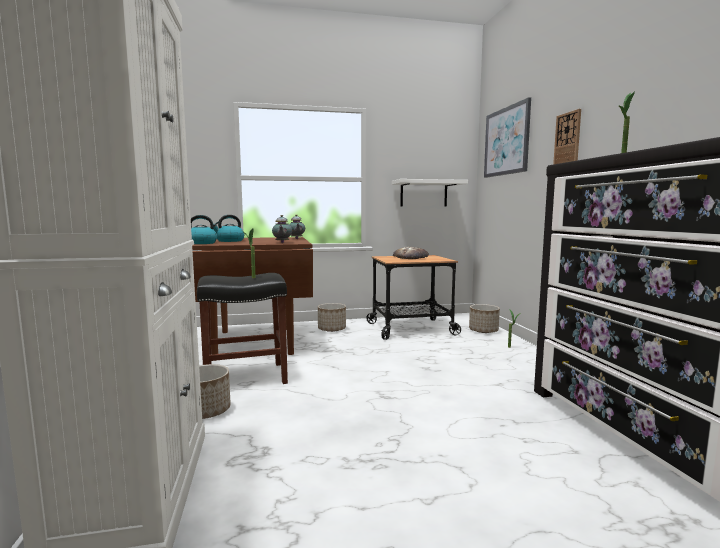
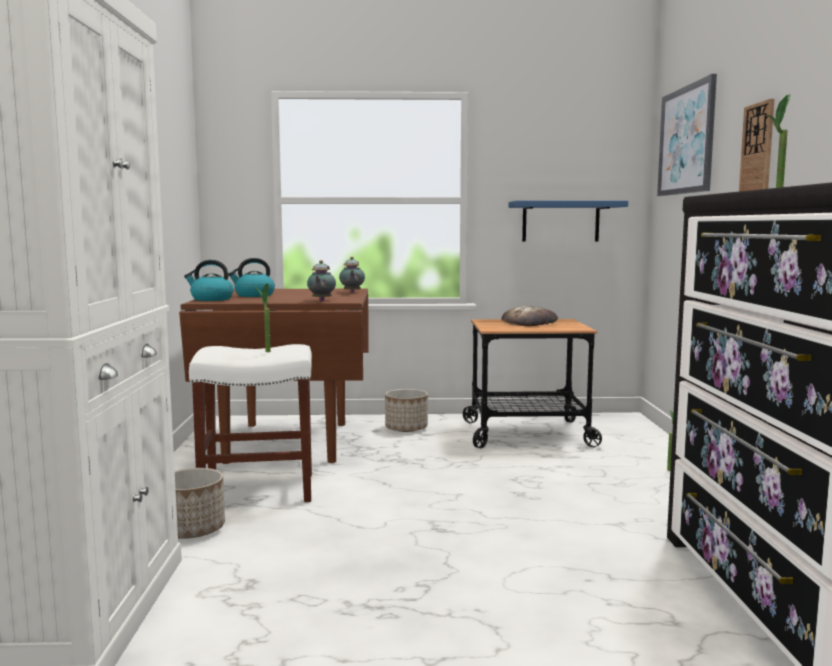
camera: 10 degrees right, 0 degrees up
black stool [197,273,288,384] -> white stool [189,344,312,502]
white shelf [392,179,468,207] -> blue shelf [509,200,628,242]
planter [469,304,500,333] -> none

